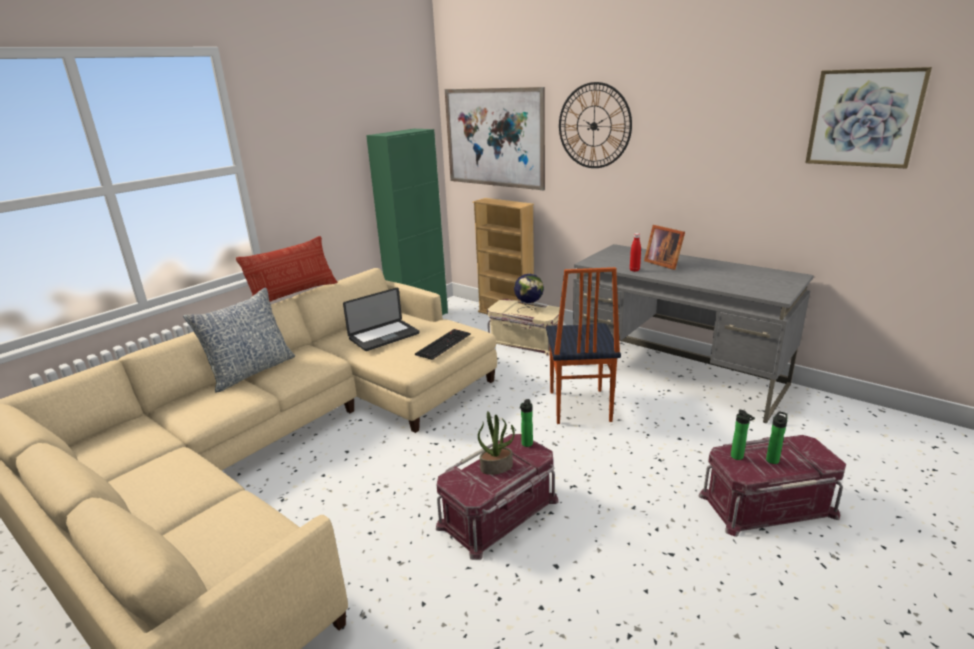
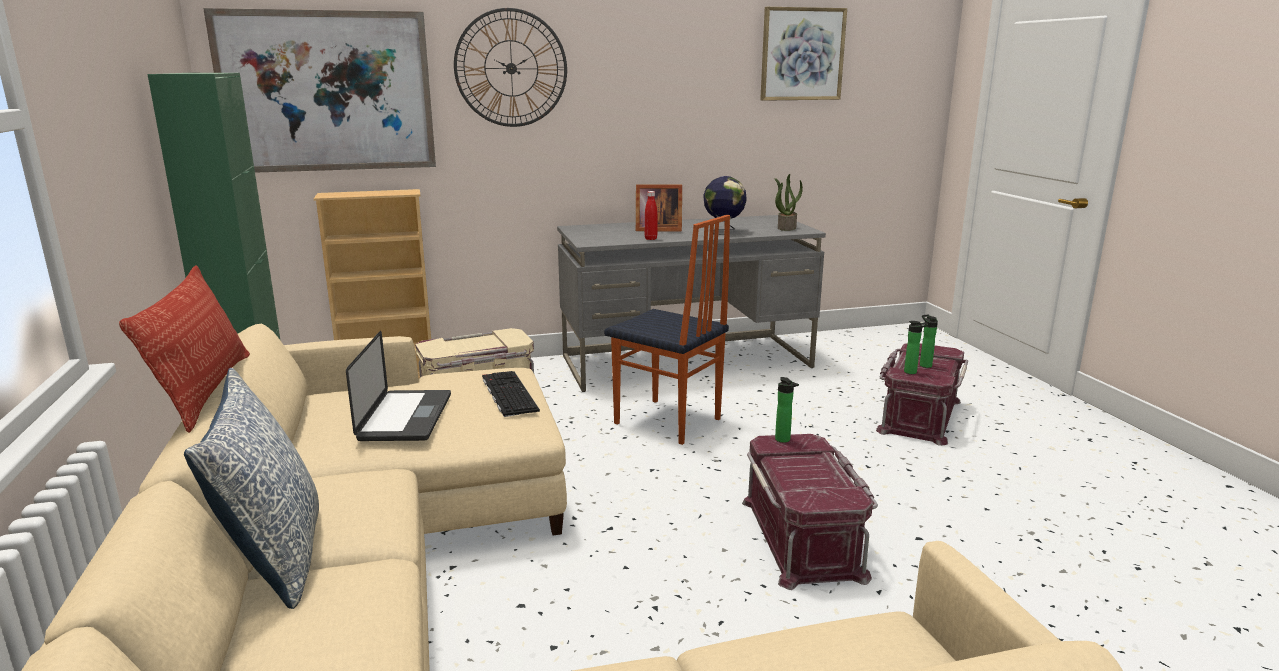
camera: 55 degrees left, 5 degrees down
potted plant [478,411,515,475] -> potted plant moved to [774,174,803,231]
globe [514,274,544,312] -> globe moved to [703,176,747,235]

